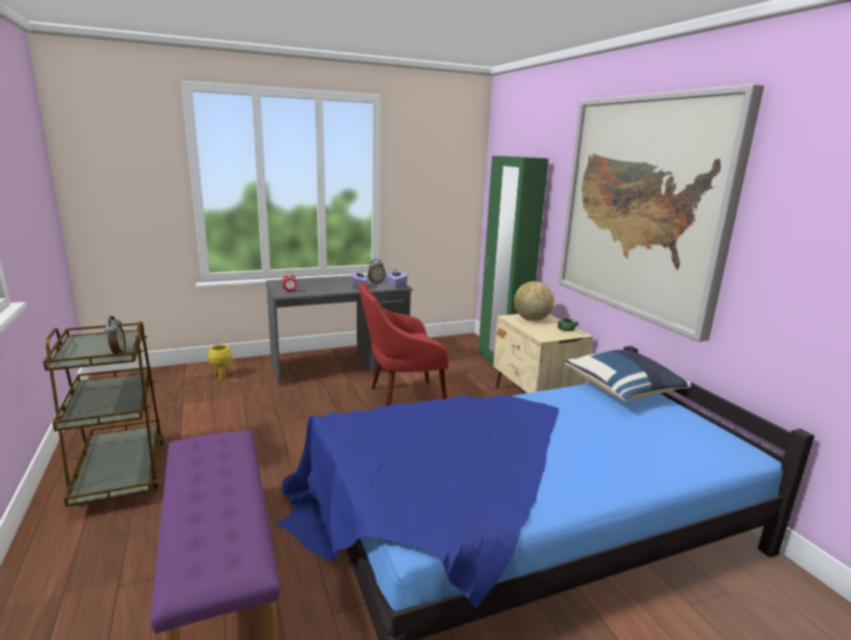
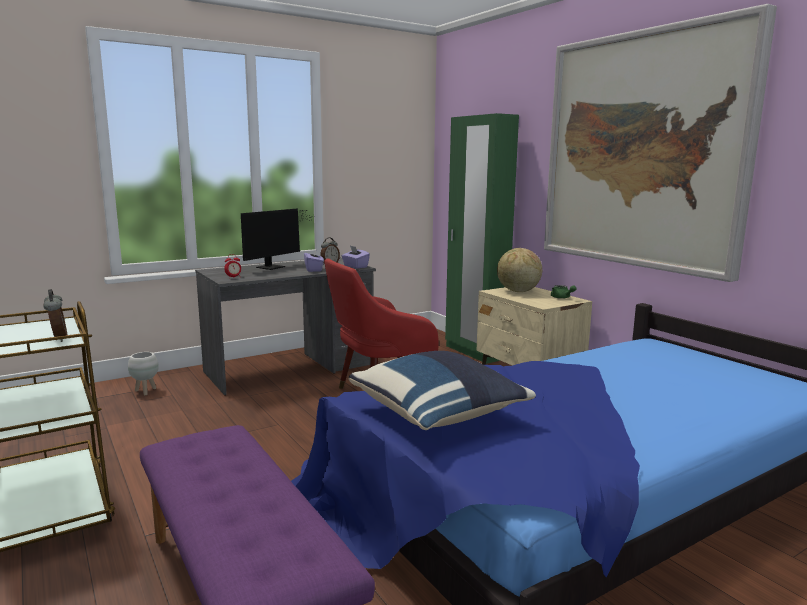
camera: 10 degrees left, 5 degrees down
yellow planter [208,345,232,379] -> white planter [128,352,159,395]
blue pillow [565,350,691,401] -> blue pillow moved to [349,351,536,430]
none -> monitor [241,208,312,270]

